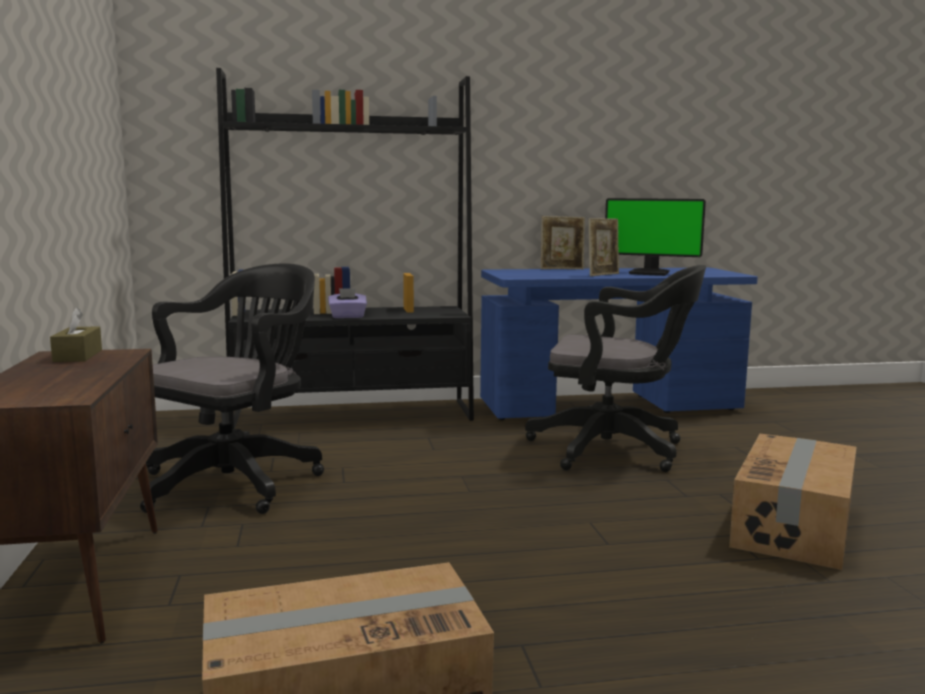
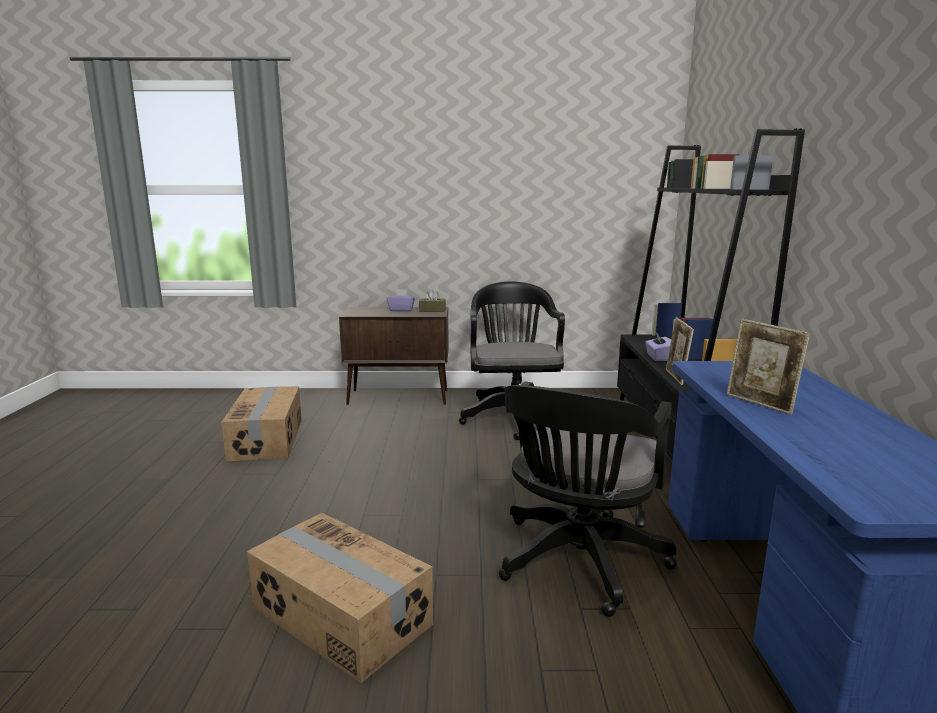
camera: 100 degrees right, 5 degrees up
black office chair [140,263,324,514] -> black office chair turned 135 degrees counterclockwise [459,281,565,440]
picture frame [541,216,585,269] -> picture frame moved to [666,317,694,385]
monitor [605,198,706,276] -> none
none -> purple tissue box [387,289,415,311]

